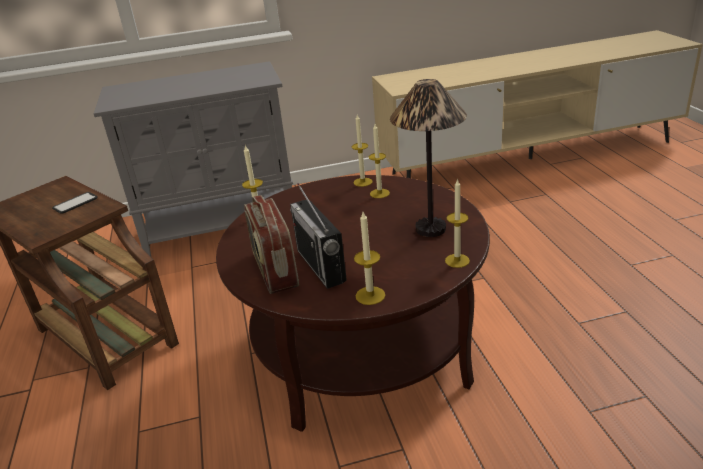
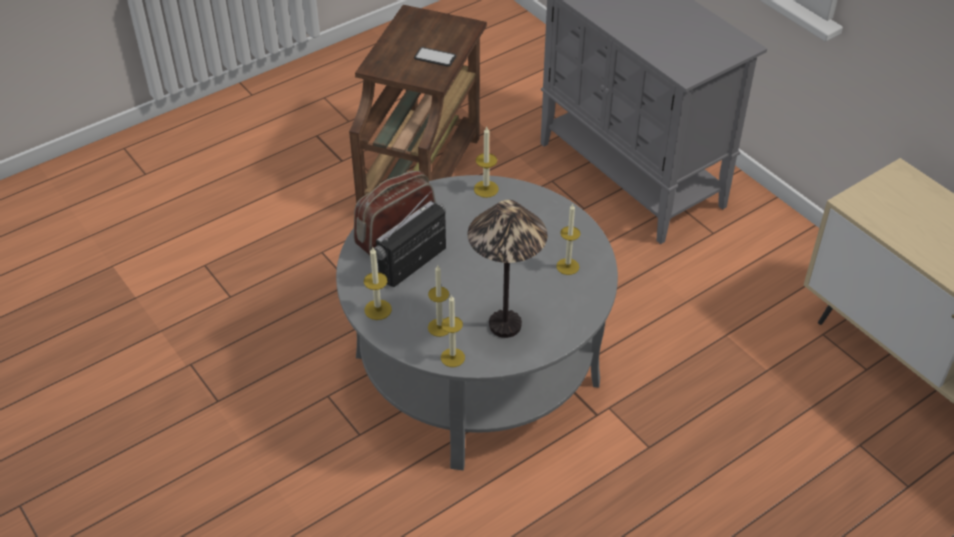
camera: 65 degrees right, 15 degrees up
brown coffee table [216,175,490,432] -> grey coffee table [336,175,618,470]
candle [352,115,373,187] -> candle moved to [428,265,449,337]

